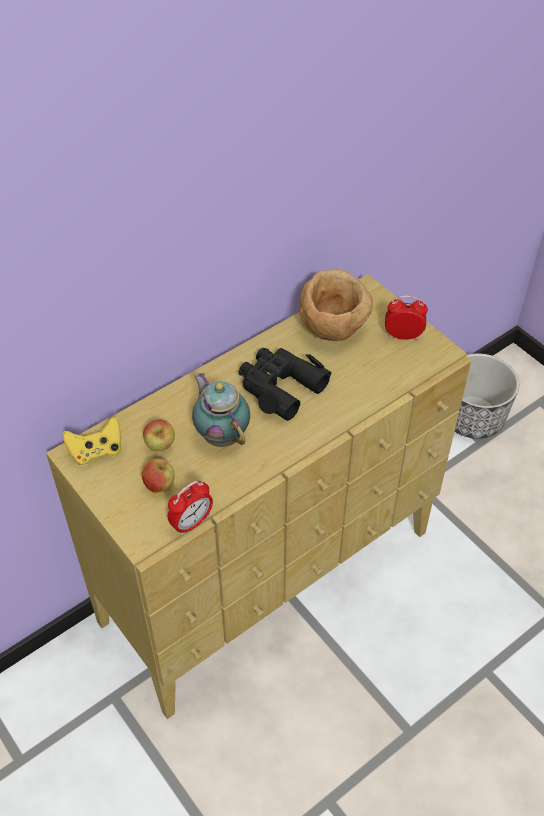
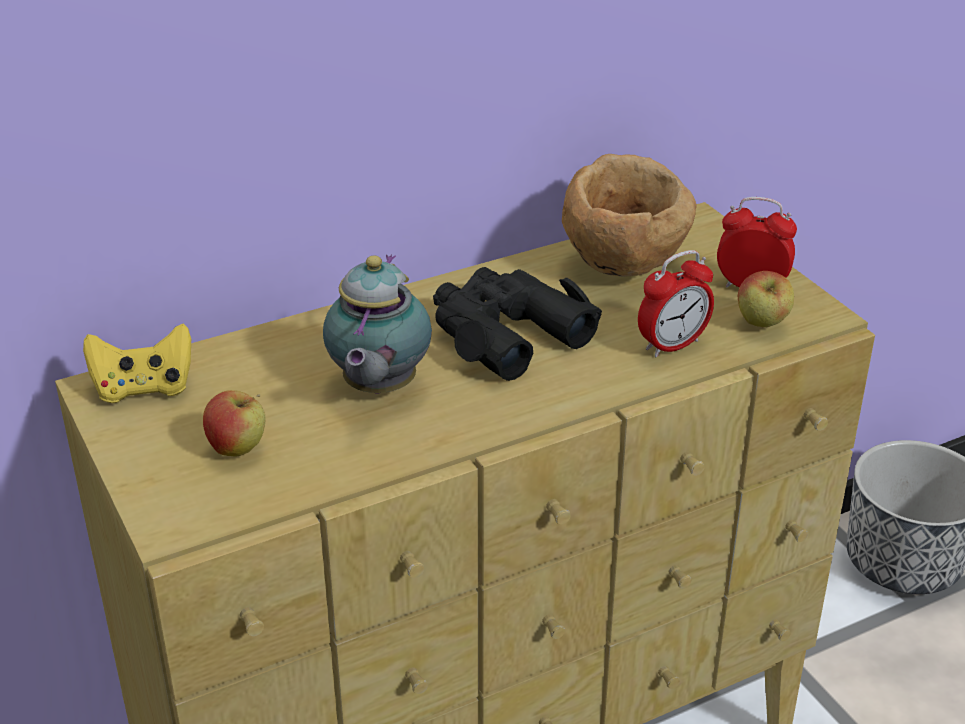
camera: 10 degrees right, 15 degrees down
apple [143,419,175,451] -> apple moved to [738,271,794,327]
alarm clock [168,481,213,535] -> alarm clock moved to [638,250,714,357]
teapot [192,373,250,447] -> teapot turned 150 degrees counterclockwise [323,255,432,394]

